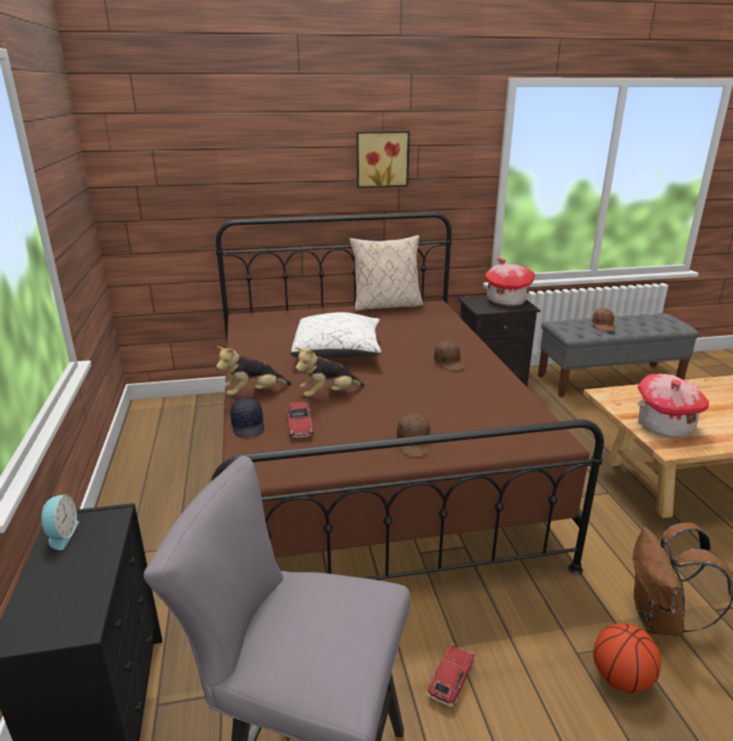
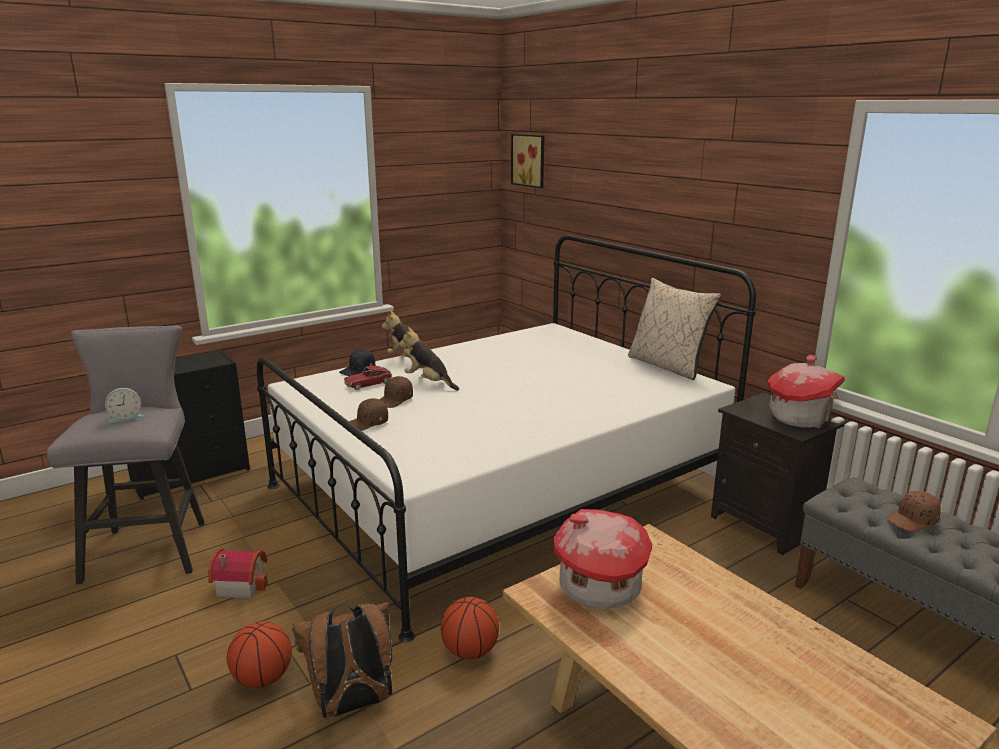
camera: 65 degrees right, 5 degrees down
alarm clock [41,494,79,550] -> alarm clock moved to [105,388,144,423]
brown bed [211,213,604,580] -> white bed [257,235,756,642]
white pillow [290,312,381,358] -> none
picture [357,131,410,188] -> picture moved to [511,134,544,188]
toy car [426,643,475,707] -> toy house [208,549,268,599]
brown cap [434,341,466,371] -> brown cap moved to [380,376,413,408]
none -> basketball [441,597,499,659]

